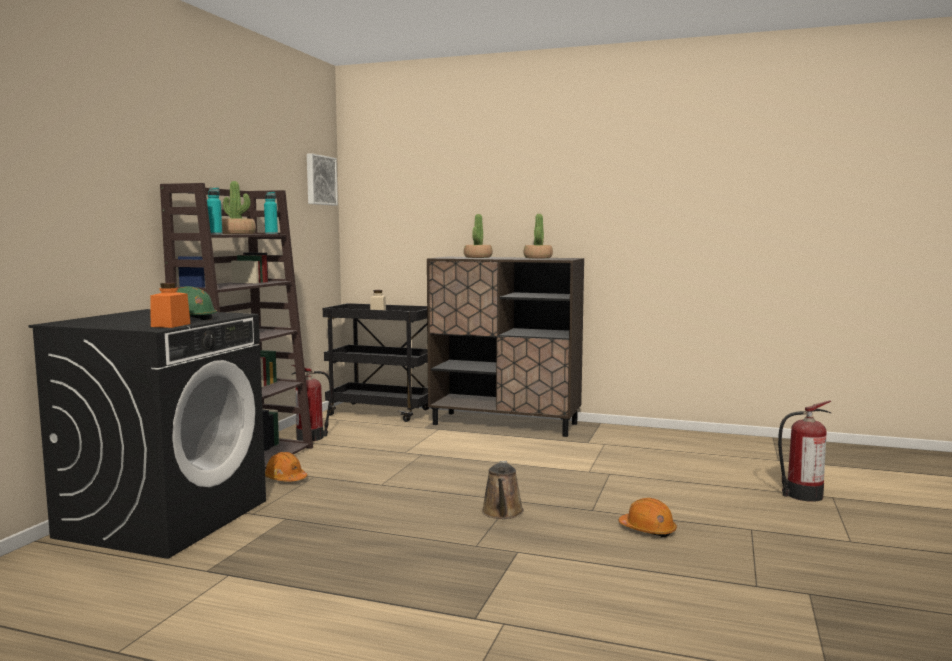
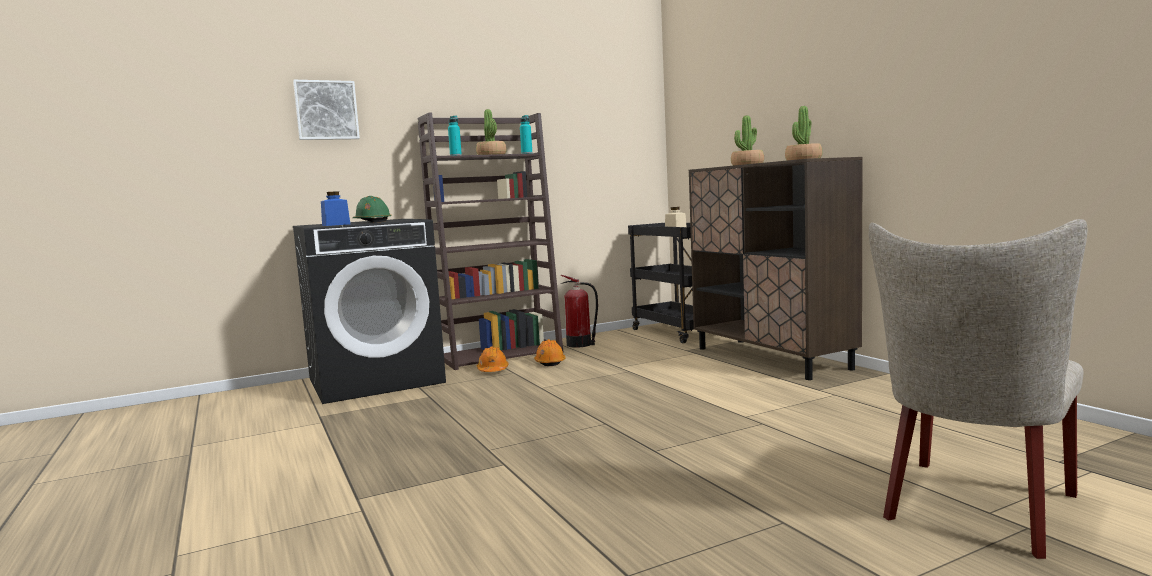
camera: 45 degrees right, 0 degrees up
orange jar [150,283,191,328] -> blue jar [321,191,350,226]
picture [307,153,338,205] -> picture moved to [293,80,360,140]
brown watering can [482,461,524,519] -> none
orange hard hat [619,498,677,537] -> orange hard hat moved to [534,339,565,366]
fire extinguisher [778,401,831,502] -> beige chair [869,219,1087,559]

